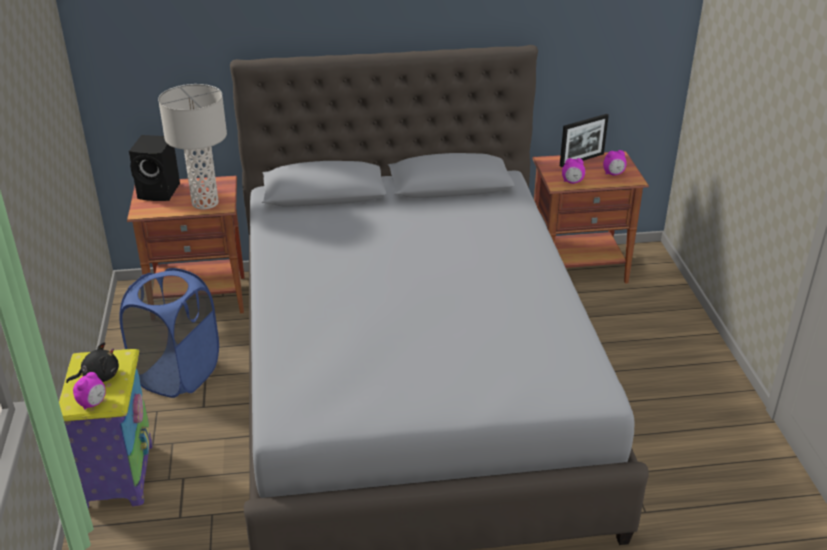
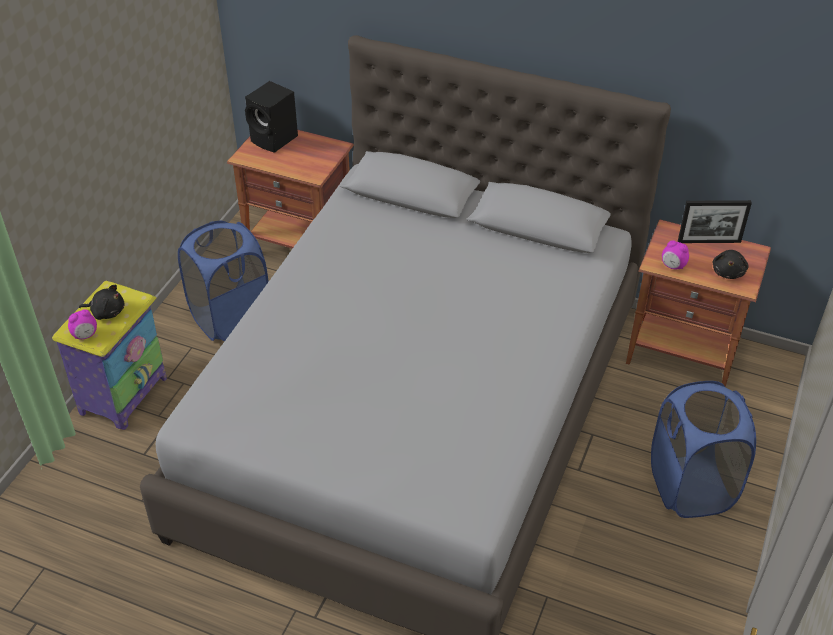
camera: 30 degrees right, 10 degrees up
white table lamp [158,84,227,209] -> none
alarm clock [603,150,627,175] -> black plush toy [712,250,749,279]
none -> blue laundry basket [651,381,756,518]

